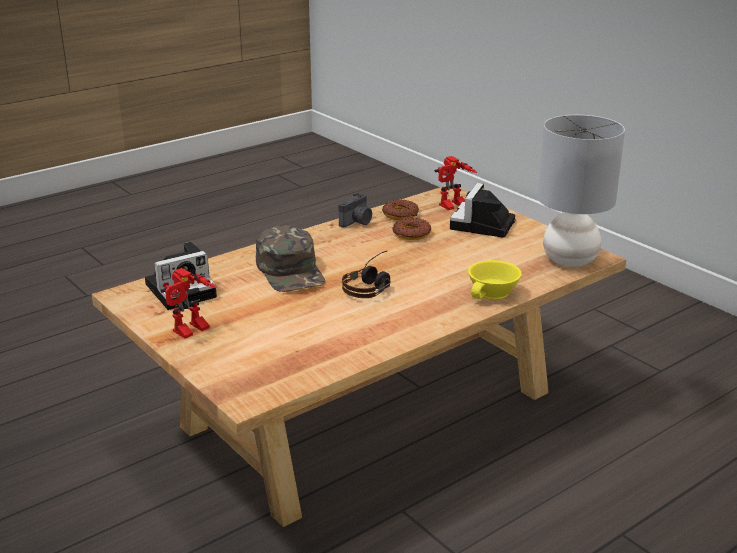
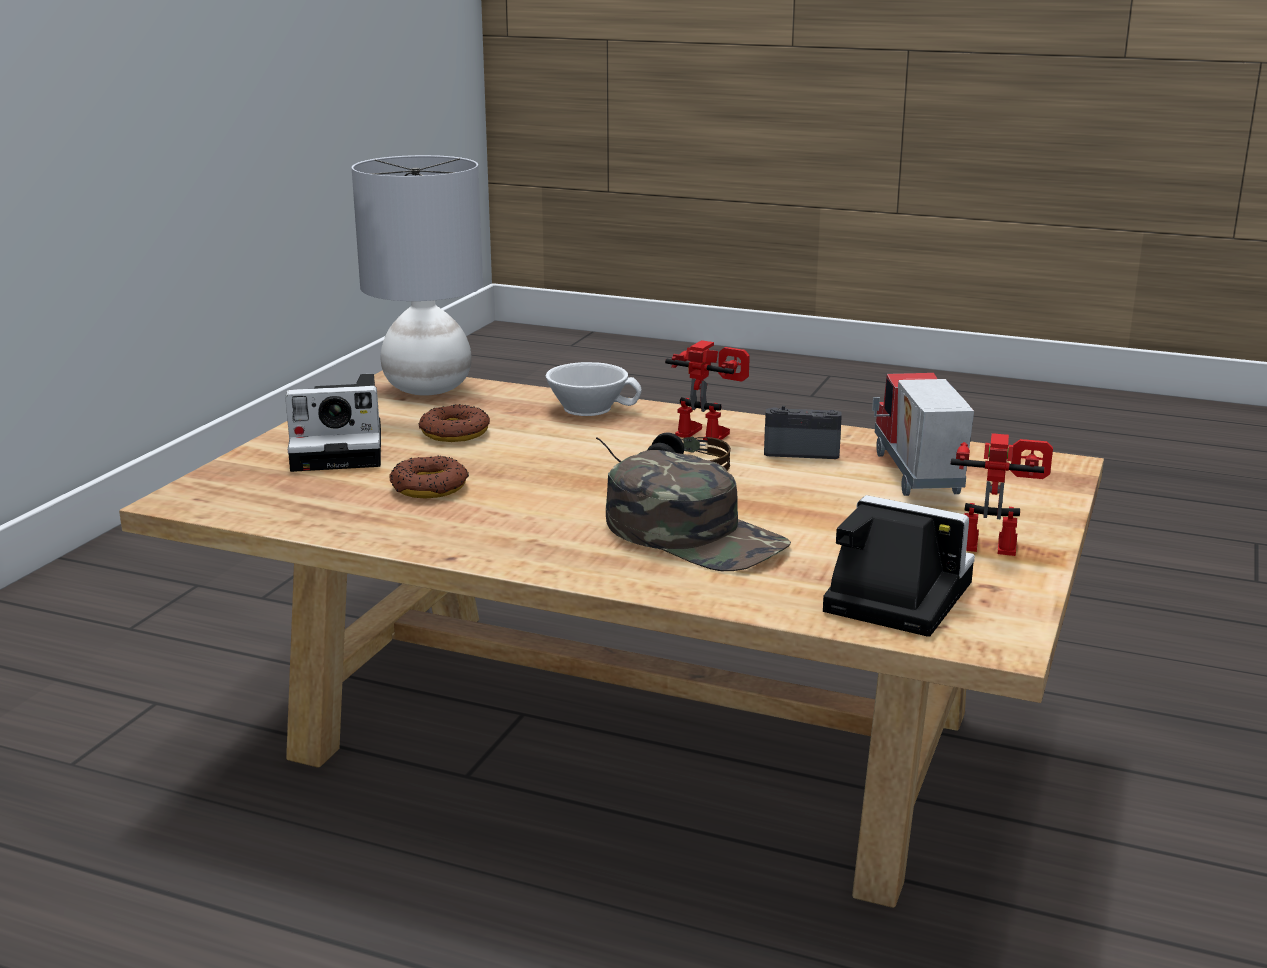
camera: 120 degrees left, 5 degrees down
green cap [256,225,325,292] -> green cap turned 90 degrees clockwise [606,450,791,571]
camera [339,192,372,227] -> camera moved to [764,406,842,459]
donut [382,200,419,220] -> donut moved to [418,404,490,442]
toy robot [434,156,477,210] -> toy robot moved to [665,340,750,440]
yellow cup [468,260,522,299] -> white cup [546,362,642,416]
none -> toy truck [872,373,974,496]

